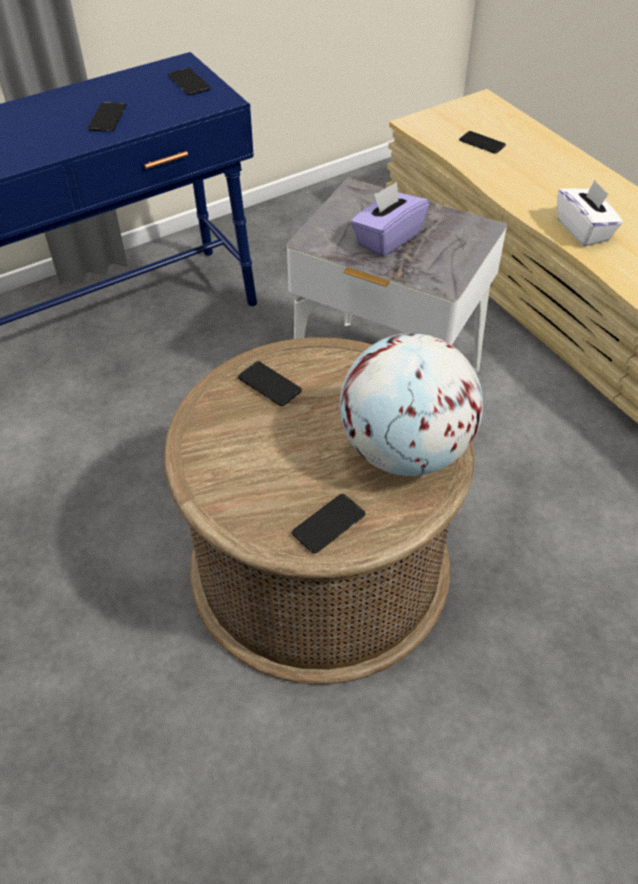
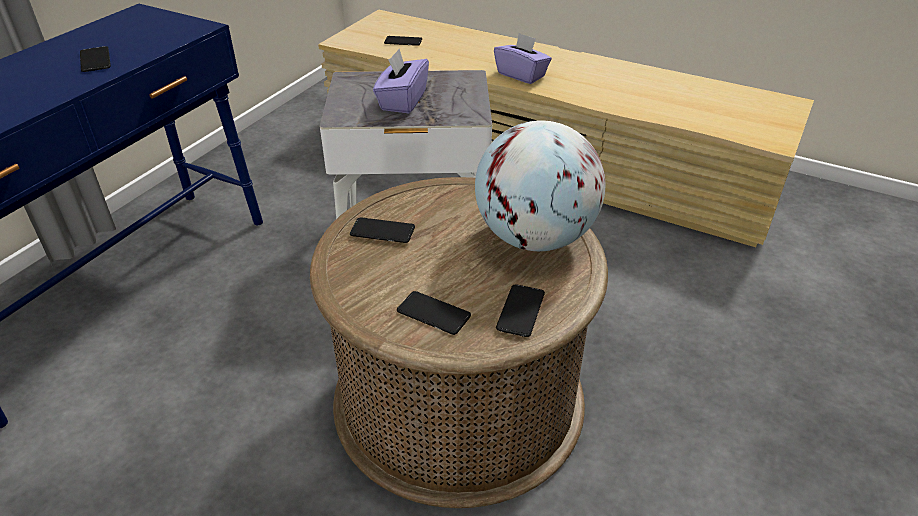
camera: 30 degrees left, 10 degrees down
phone [168,68,210,95] -> phone moved to [397,291,471,335]
white tissue box [557,180,623,246] -> purple tissue box [494,33,552,84]

